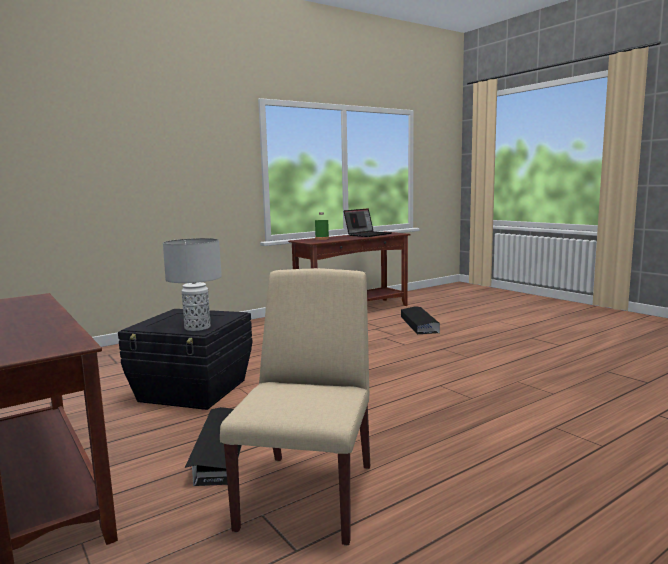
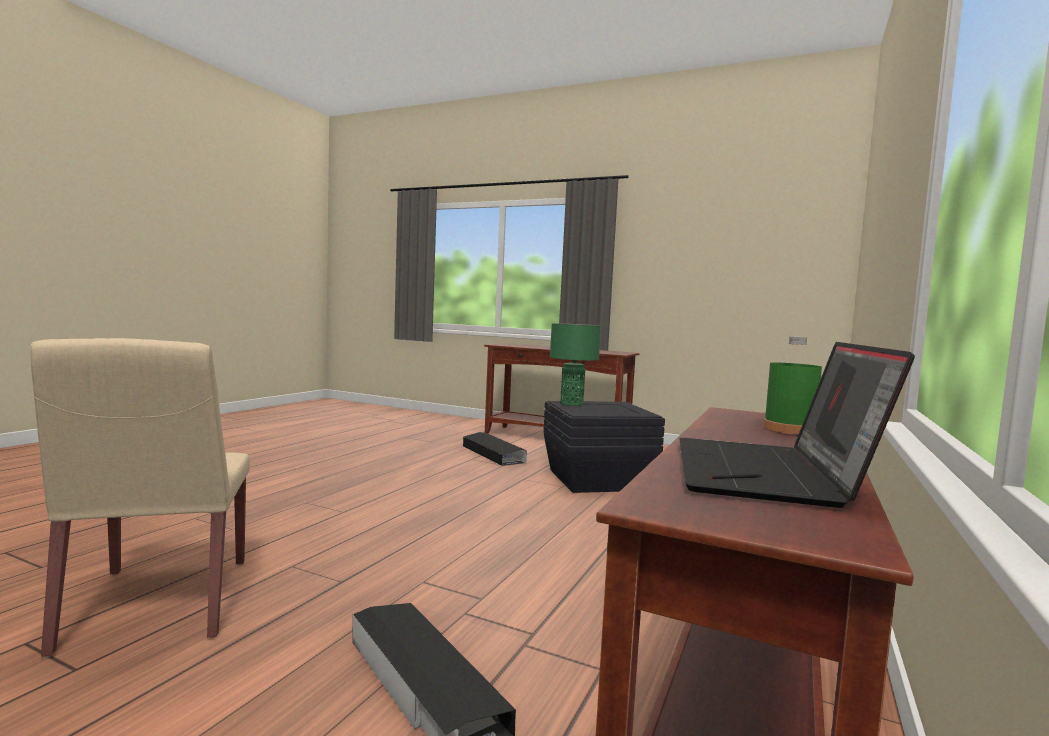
camera: 150 degrees right, 5 degrees down
white table lamp [163,238,222,331] -> green table lamp [550,323,601,406]
beige chair [220,268,370,546] -> beige chair moved to [30,338,250,658]

